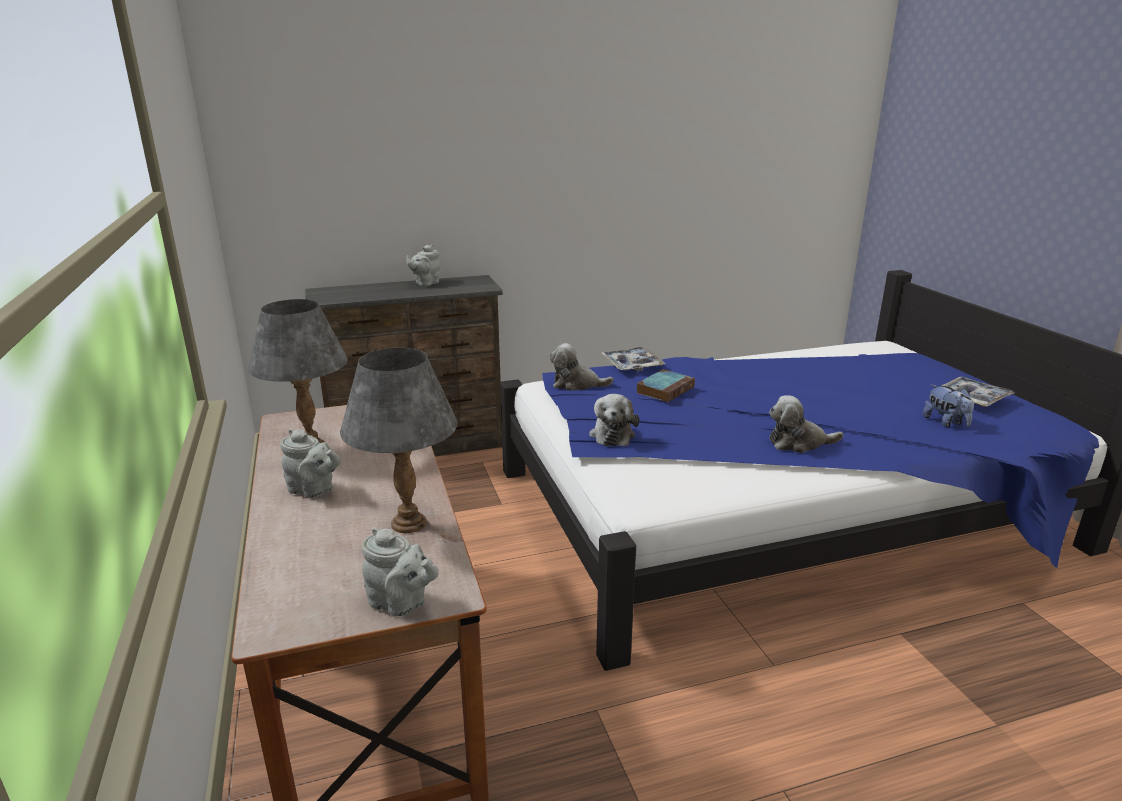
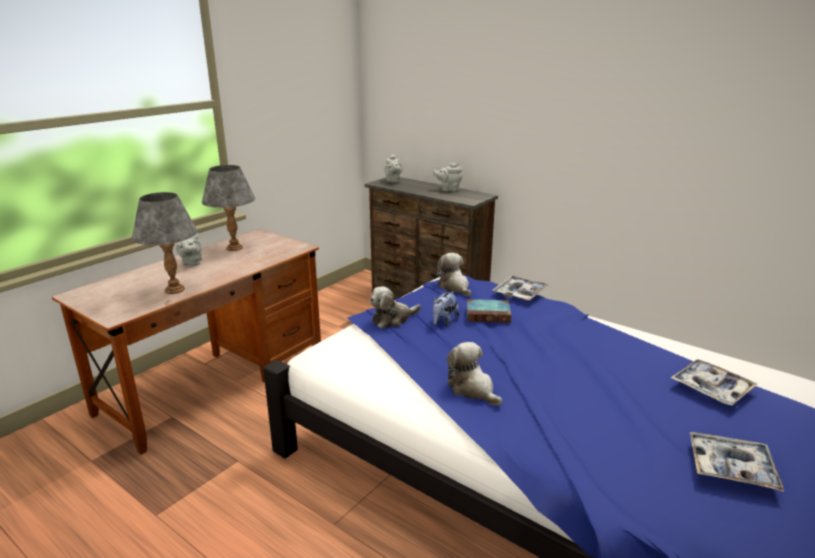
camera: 55 degrees right, 0 degrees up
grey teapot [361,527,439,616] -> grey teapot moved to [384,154,402,183]
plush toy [923,385,974,427] -> plush toy moved to [433,291,460,326]
none -> tray [671,359,757,405]

